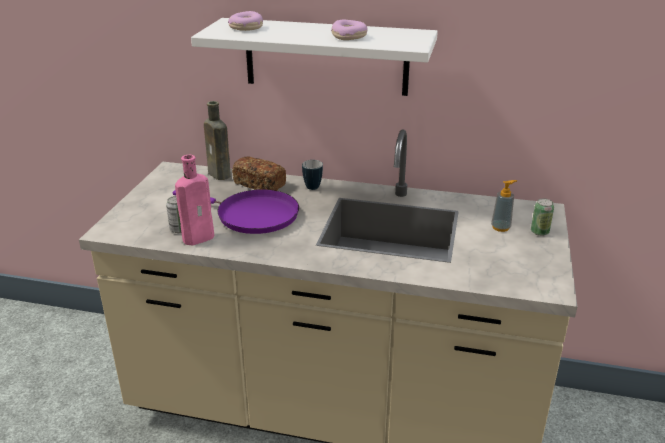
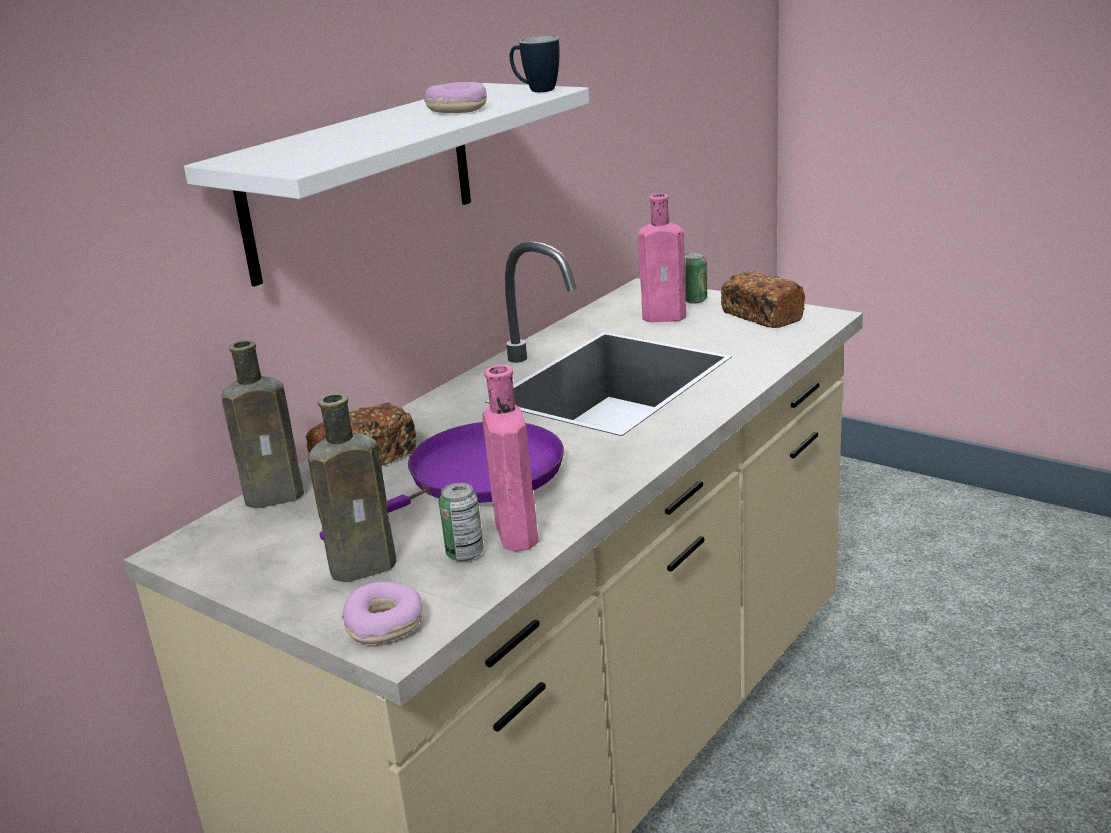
camera: 65 degrees left, 5 degrees down
donut [228,11,263,31] -> donut moved to [342,582,423,644]
mug [302,160,323,190] -> mug moved to [510,36,559,92]
soap dispenser [491,180,517,232] -> pink bottle [638,194,686,322]
none -> brown bottle [308,393,397,582]
none -> bread [721,271,805,328]

